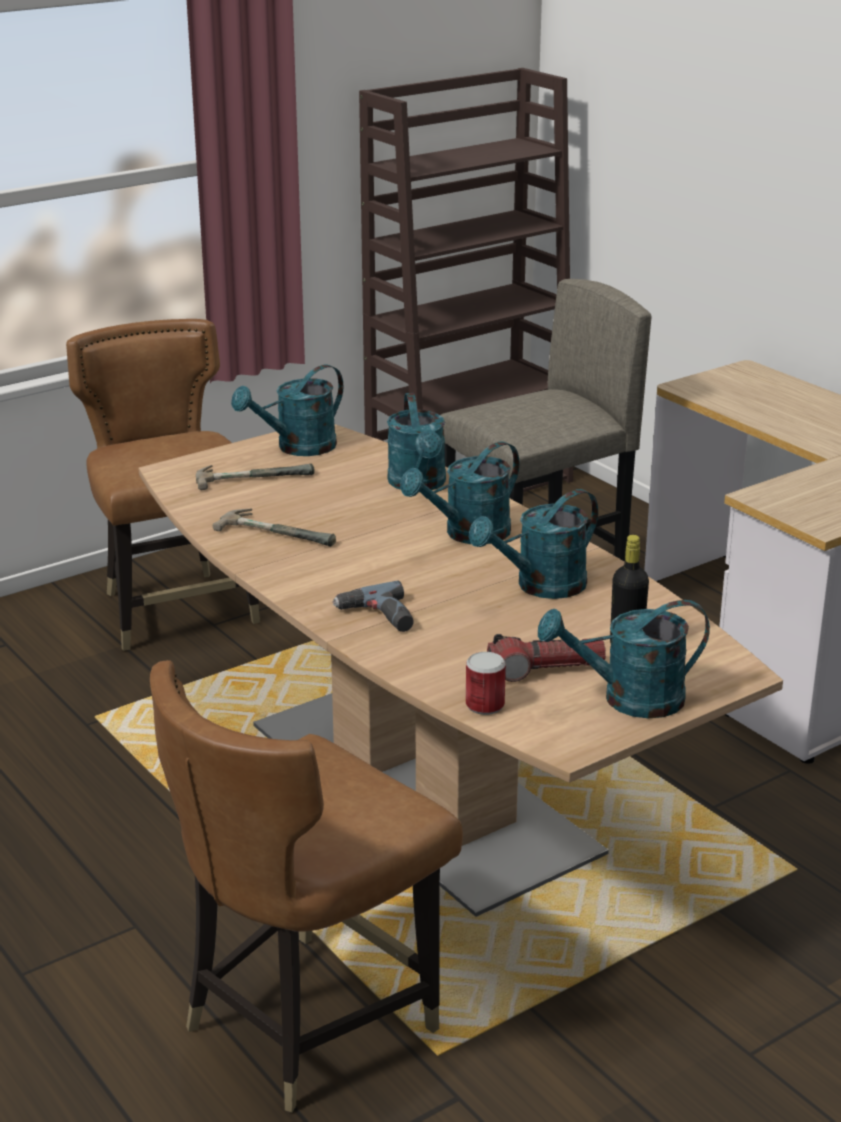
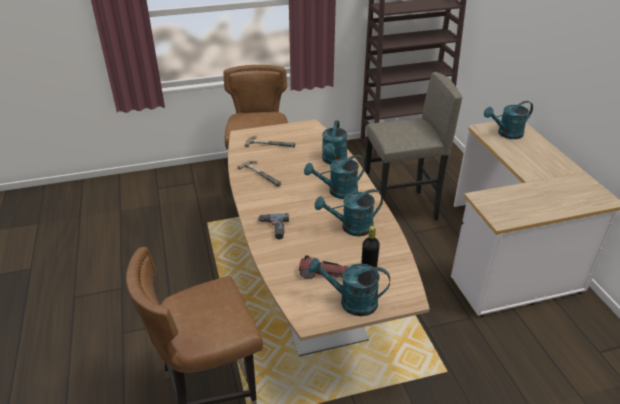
camera: 20 degrees right, 10 degrees up
turquoise watering can [231,365,343,456] -> turquoise watering can moved to [484,101,533,139]
can [466,652,506,715] -> none

